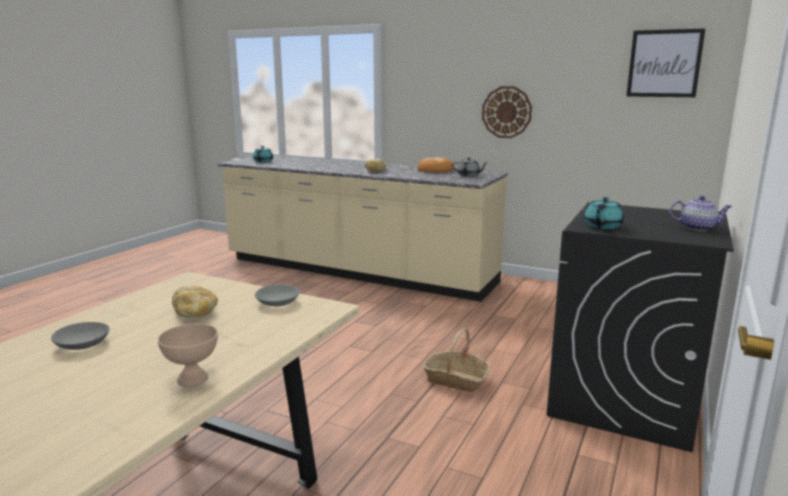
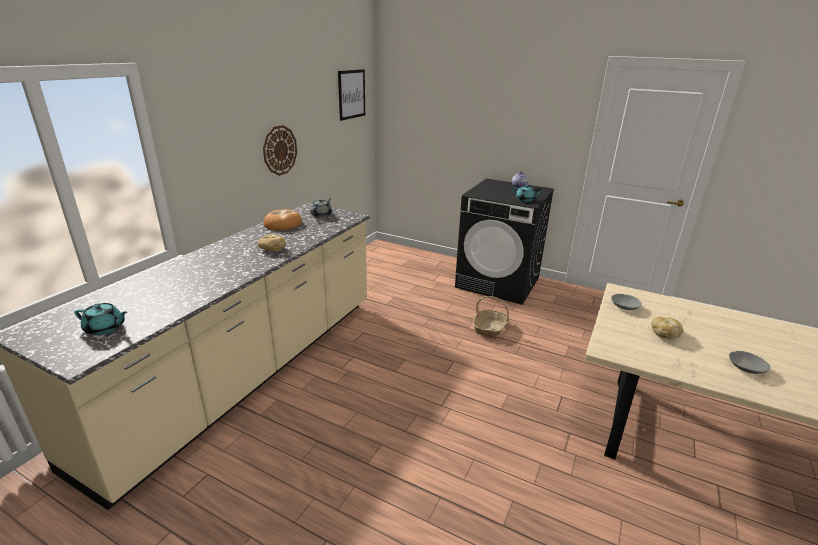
camera: 90 degrees left, 10 degrees up
beige bowl [158,324,218,387] -> none

